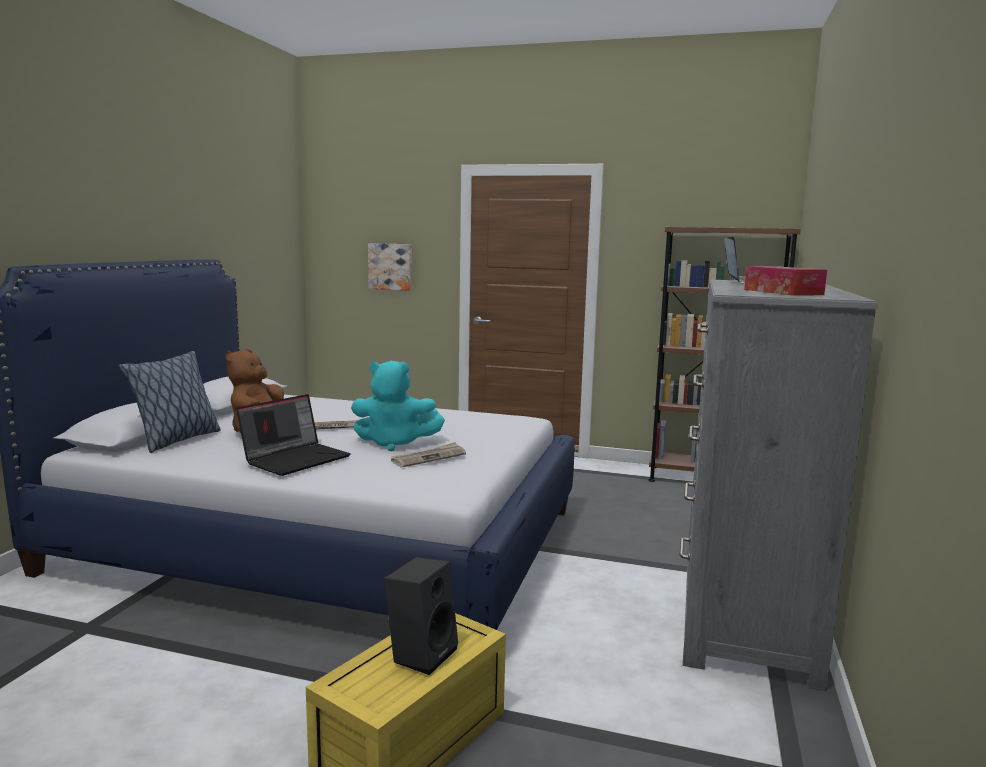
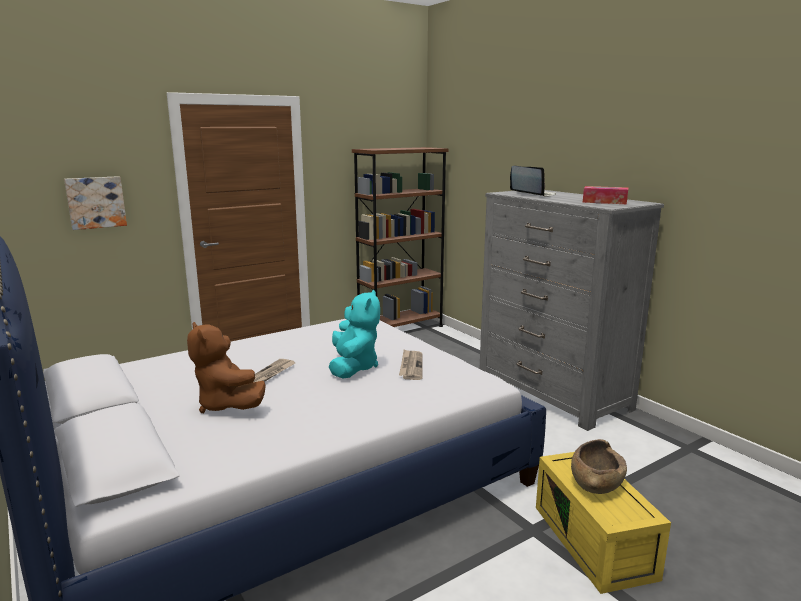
camera: 50 degrees left, 5 degrees up
pillow [118,351,221,453] -> none
laptop [236,394,351,476] -> none
turquoise plush toy [351,361,445,451] -> turquoise plush toy turned 45 degrees counterclockwise [329,289,380,379]
black speaker [384,557,458,675] -> brown bowl [571,439,627,494]

